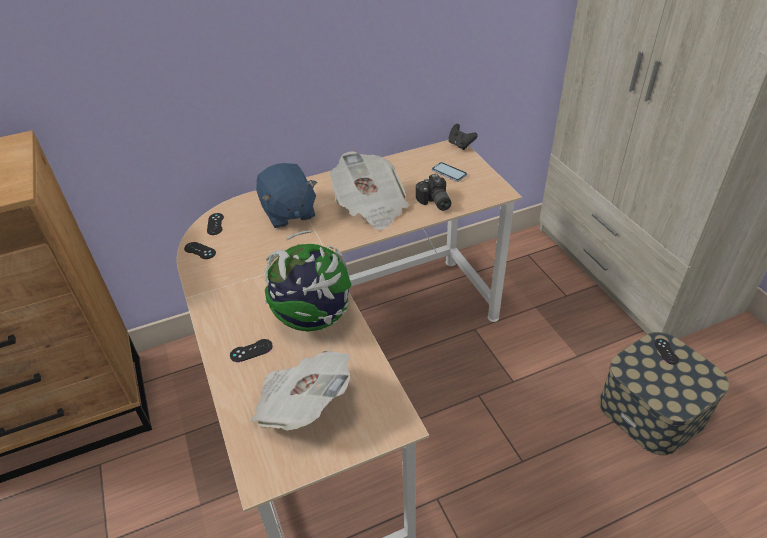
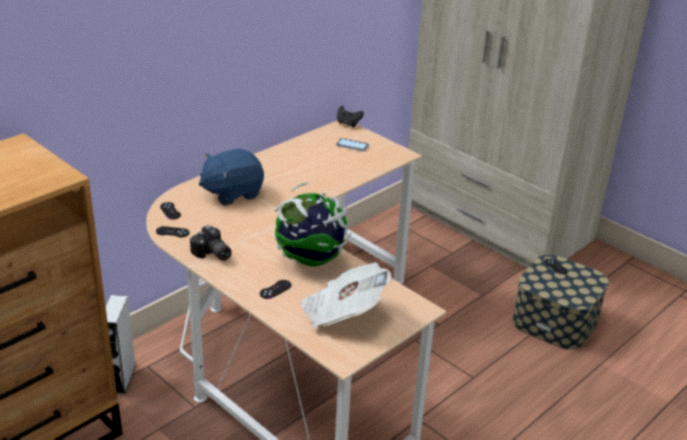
camera: 25 degrees left, 10 degrees down
blue plush toy [256,163,317,228] -> blue plush toy turned 105 degrees clockwise [199,149,264,206]
newspaper [330,151,409,230] -> none
camera [416,174,451,211] -> camera moved to [190,225,232,261]
none -> grey speaker [106,295,136,394]

